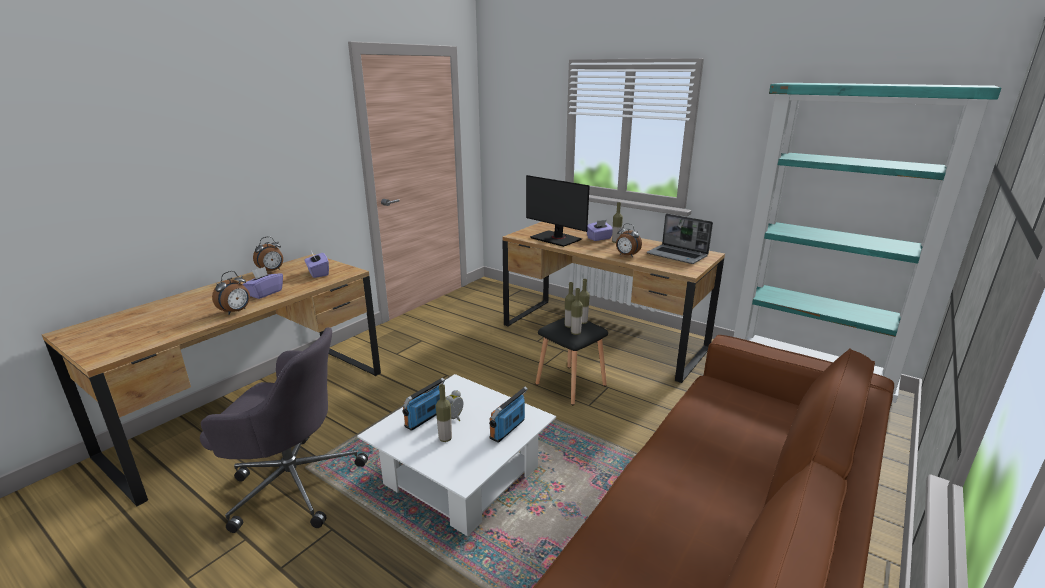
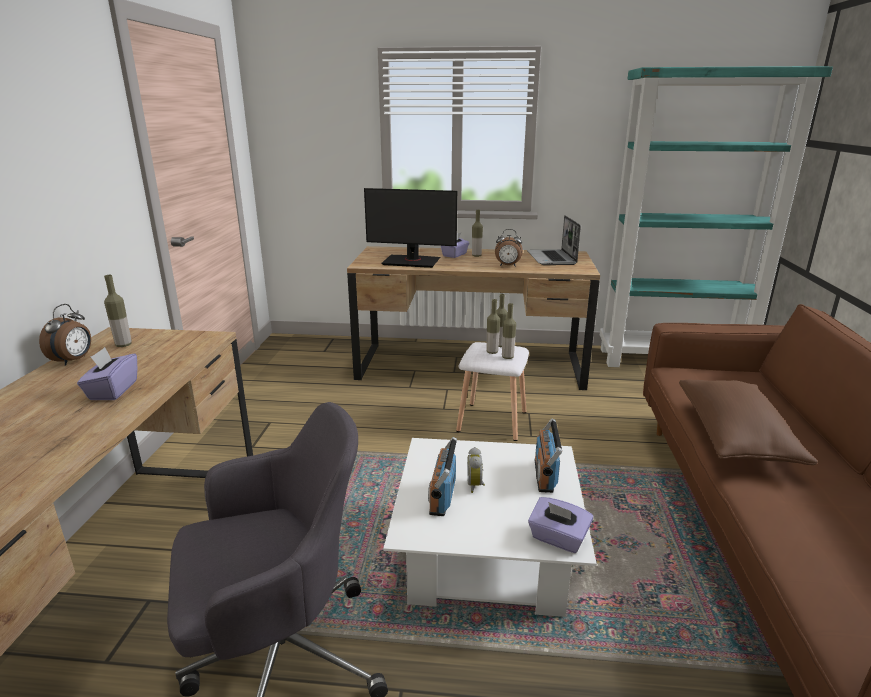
camera: 30 degrees left, 0 degrees up
alarm clock [212,271,250,315] -> none
purple tissue box [305,251,329,278] -> purple tissue box moved to [528,497,593,553]
bottle [436,384,452,442] -> bottle moved to [104,275,132,347]
black stool [535,318,608,405] -> white stool [456,342,529,441]
laptop [647,214,713,264] -> laptop turned 75 degrees clockwise [527,215,581,265]
none -> brown pillow [679,379,818,465]

